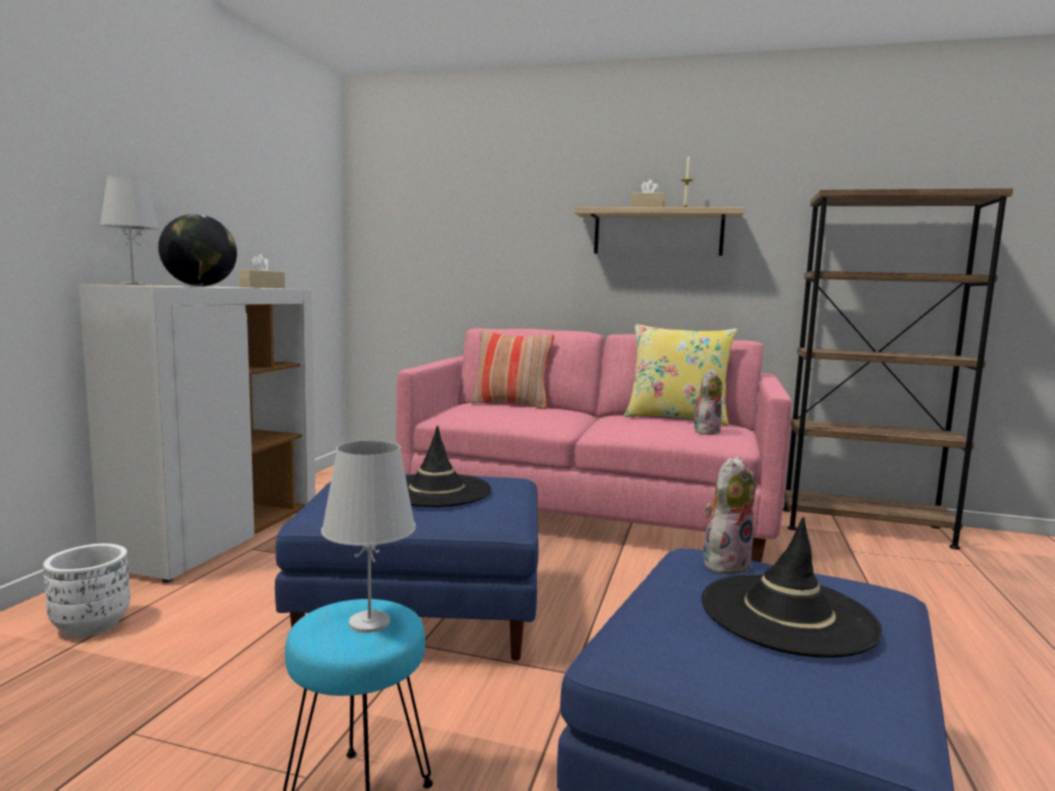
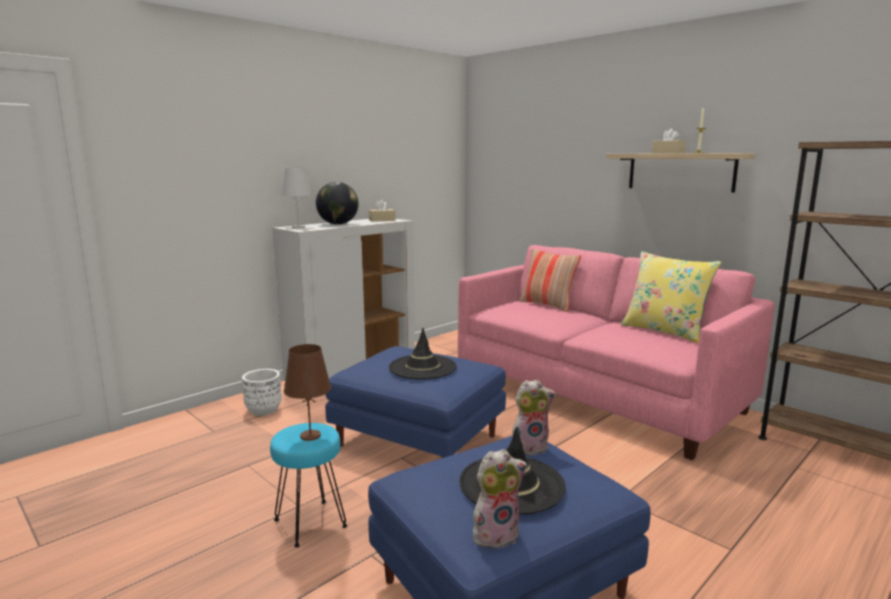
camera: 30 degrees right, 5 degrees up
white table lamp [321,440,416,633] -> brown table lamp [284,344,331,441]
plush toy [694,369,722,435] -> plush toy moved to [473,449,527,551]

